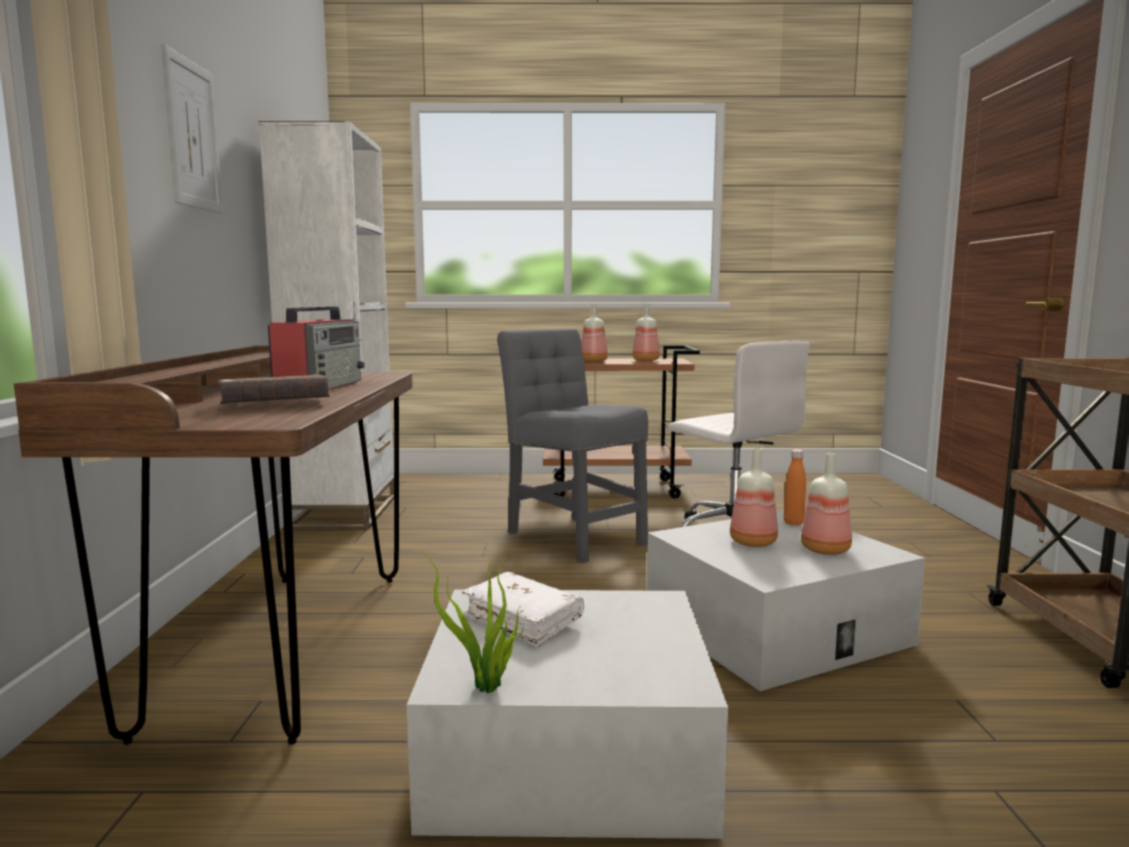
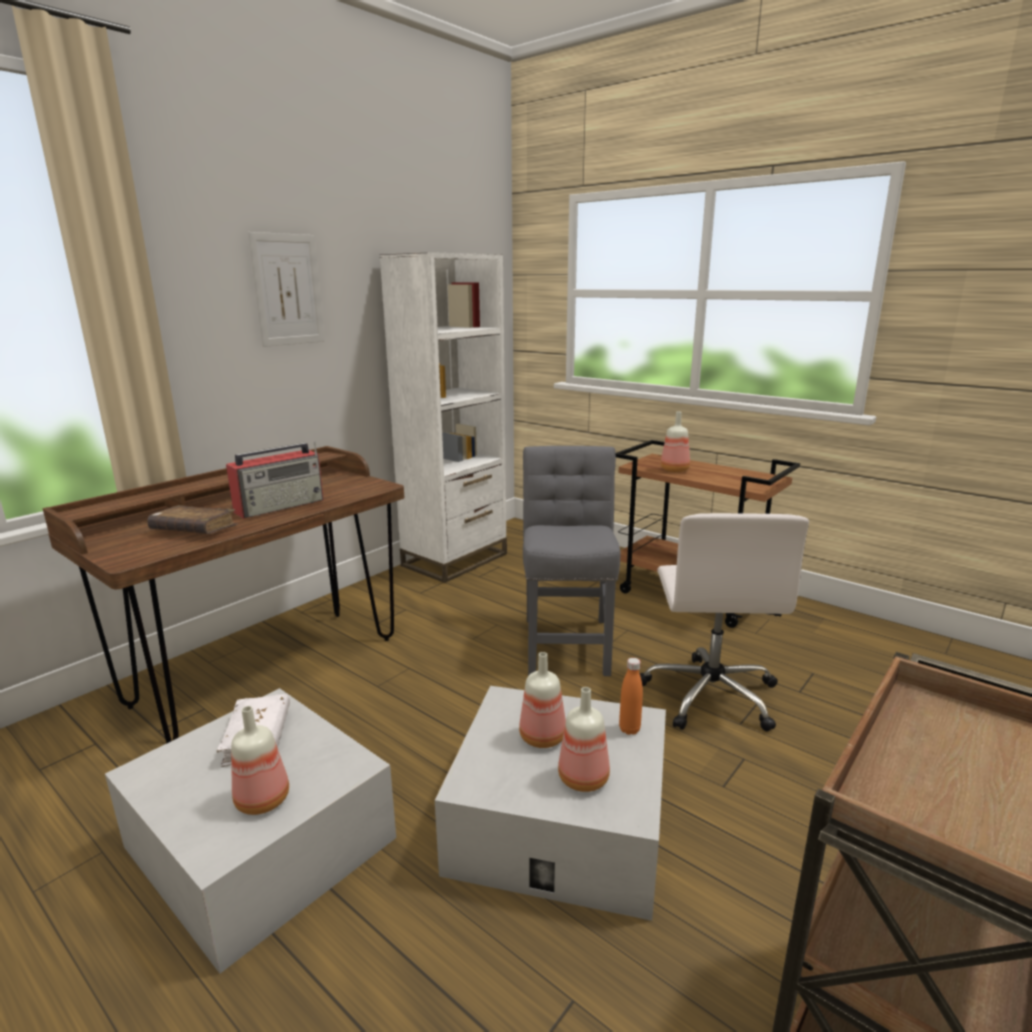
camera: 40 degrees right, 10 degrees up
potted plant [420,550,524,693] -> none
bottle [632,304,660,361] -> bottle moved to [231,706,289,815]

